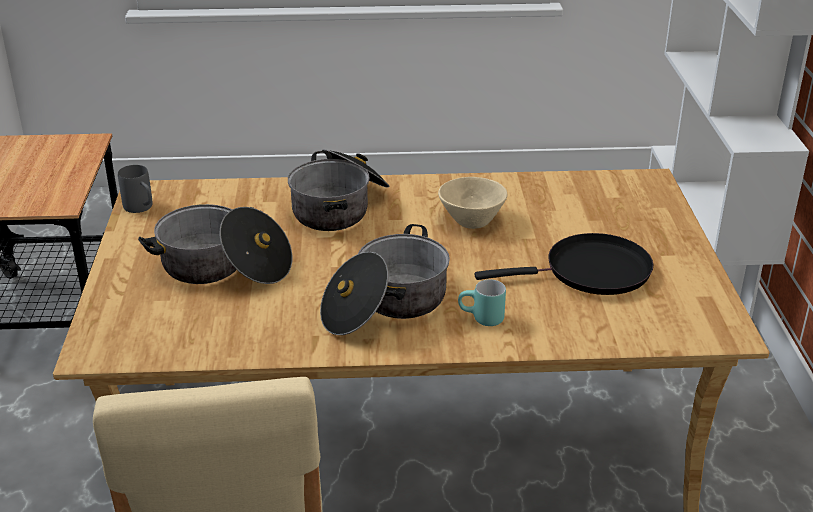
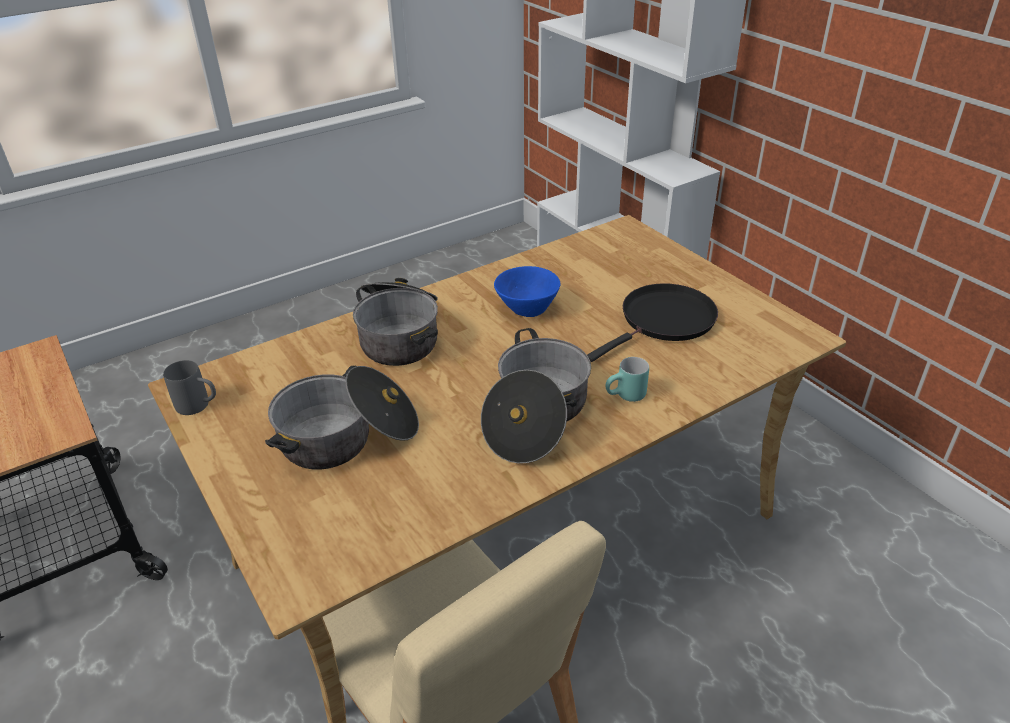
camera: 30 degrees left, 5 degrees up
beige bowl [438,177,507,229] -> blue bowl [494,266,560,317]

